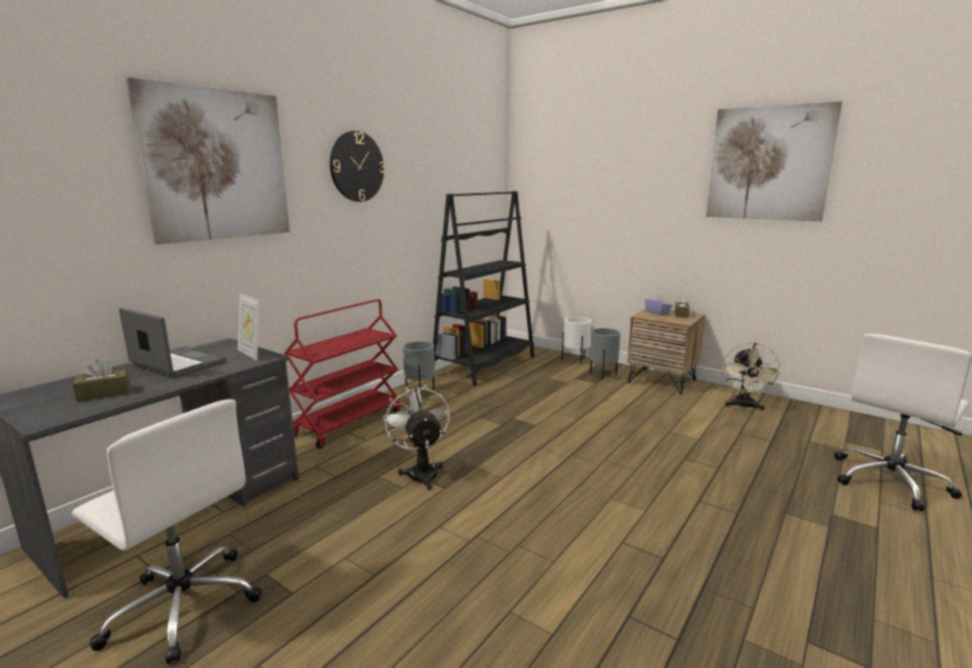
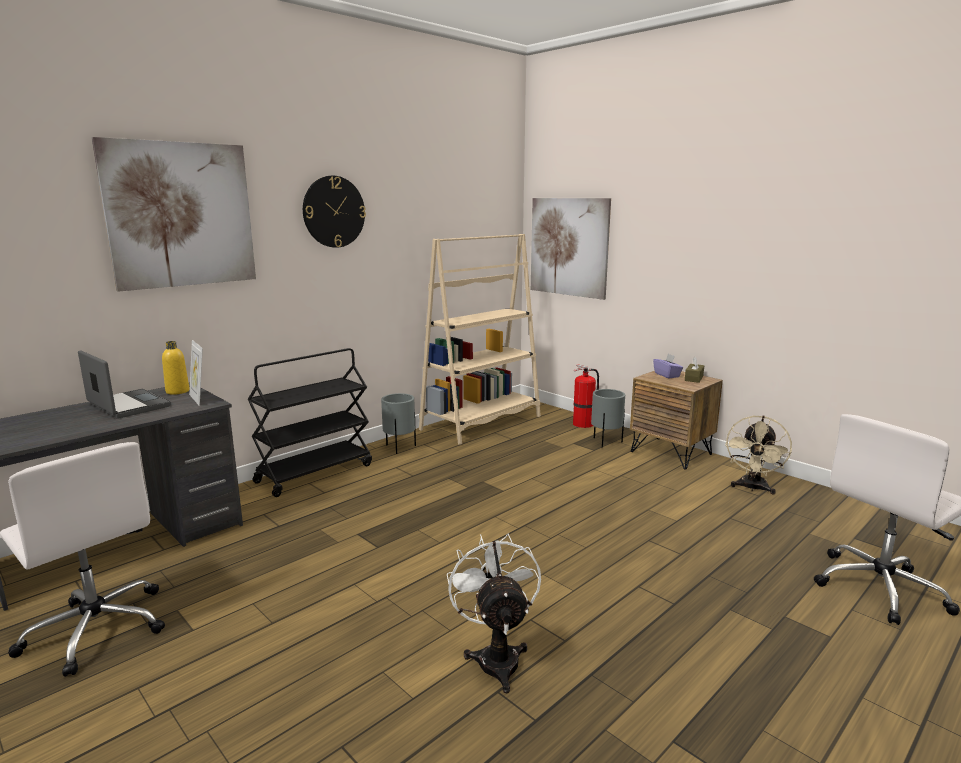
camera: 10 degrees right, 0 degrees up
brown tissue box [72,359,130,402] -> none
red cart [284,299,401,449] -> black cart [248,348,372,497]
white fan [383,385,450,490] -> white fan moved to [447,533,541,693]
black bookcase [433,191,535,386] -> beige bookcase [419,234,541,445]
white planter [562,317,591,365] -> fire extinguisher [573,364,599,428]
picture [706,101,842,222] -> picture moved to [531,198,611,300]
none -> yellow bottle [162,341,190,395]

